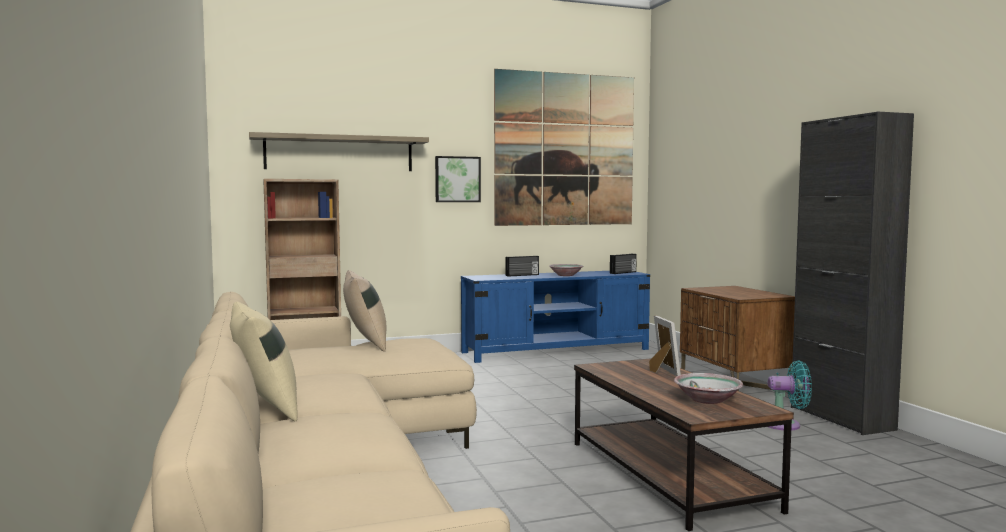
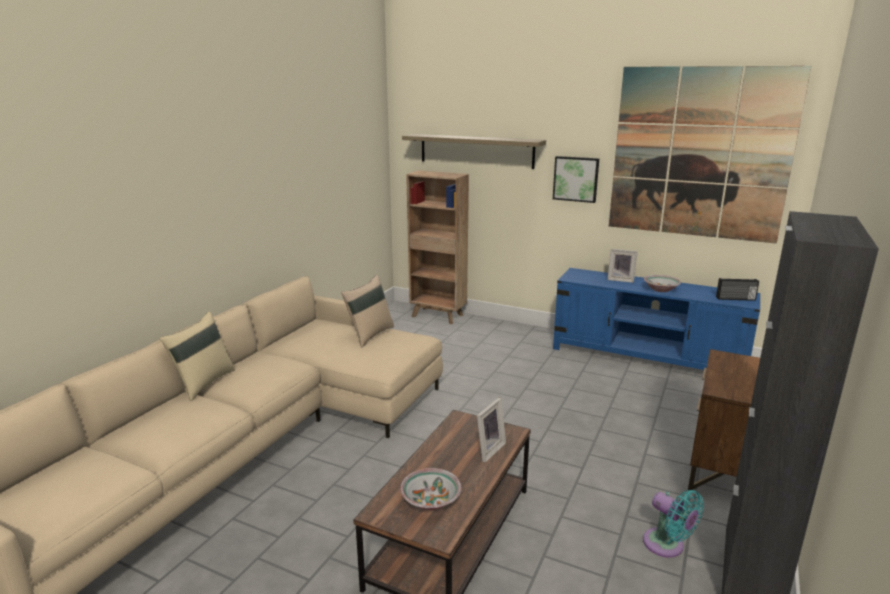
camera: 45 degrees right, 15 degrees up
radio [506,256,539,277] -> picture frame [607,249,638,283]

